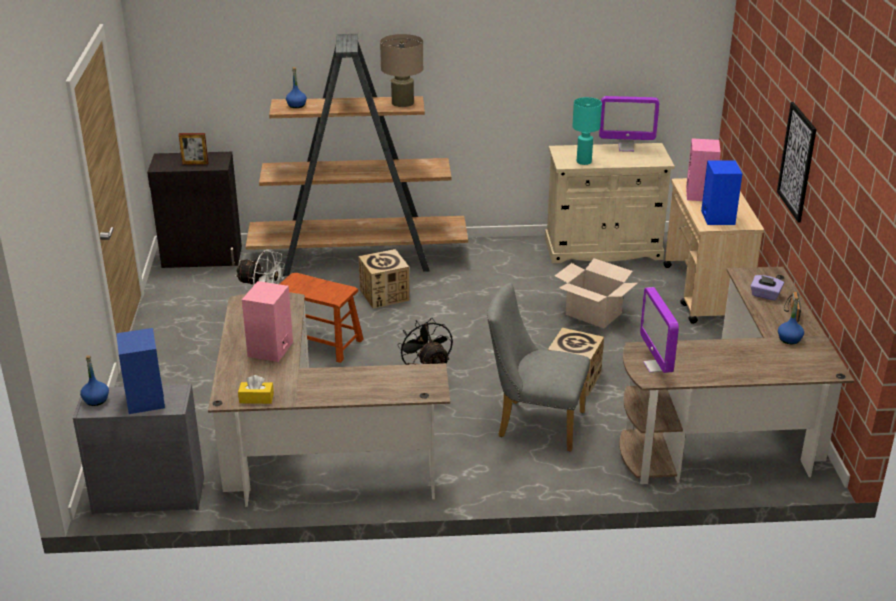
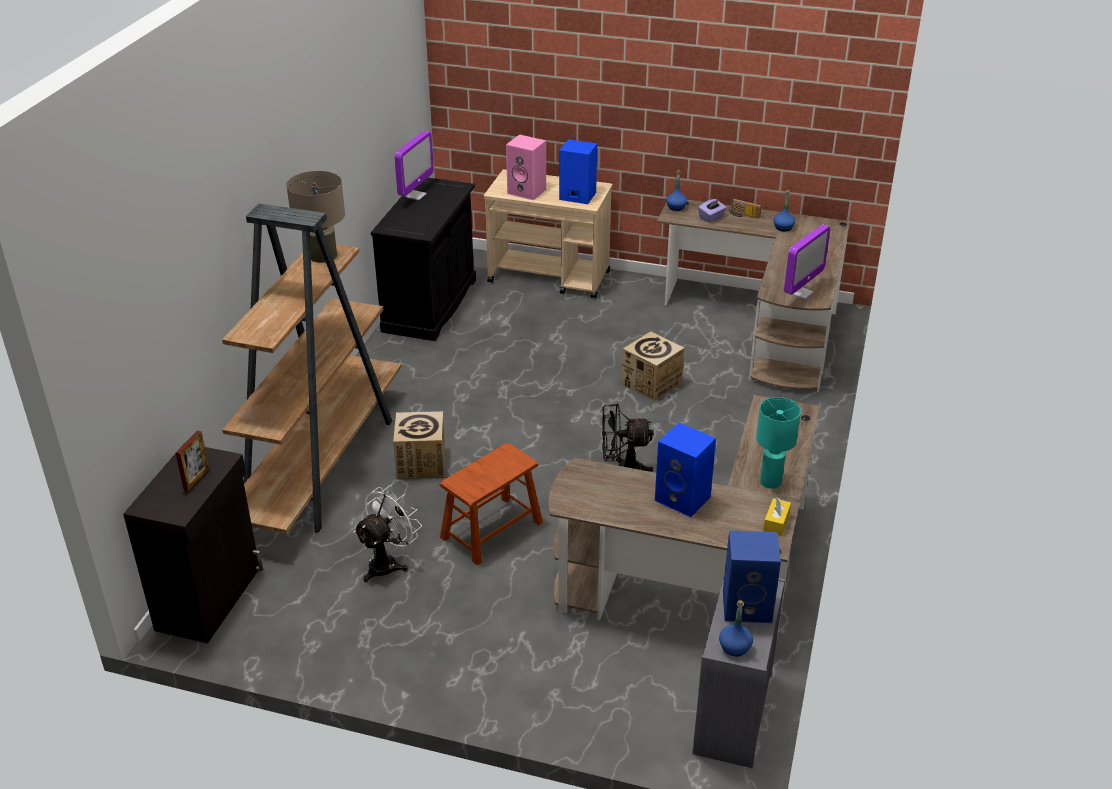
camera: 70 degrees left, 5 degrees up
pink speaker [242,281,293,362] -> blue speaker [655,423,716,517]
blue bottle [286,67,307,108] -> blue bottle moved to [666,170,687,211]
grey chair [487,283,590,451] -> none
beige cabinet [545,143,675,263] -> black cabinet [371,178,476,341]
cardboard box [555,258,638,328] -> none
turquoise table lamp [572,97,602,165] -> turquoise table lamp moved to [756,397,801,488]
monitor [640,287,679,373] -> monitor turned 60 degrees counterclockwise [784,224,830,299]
picture [777,102,817,223] -> none

